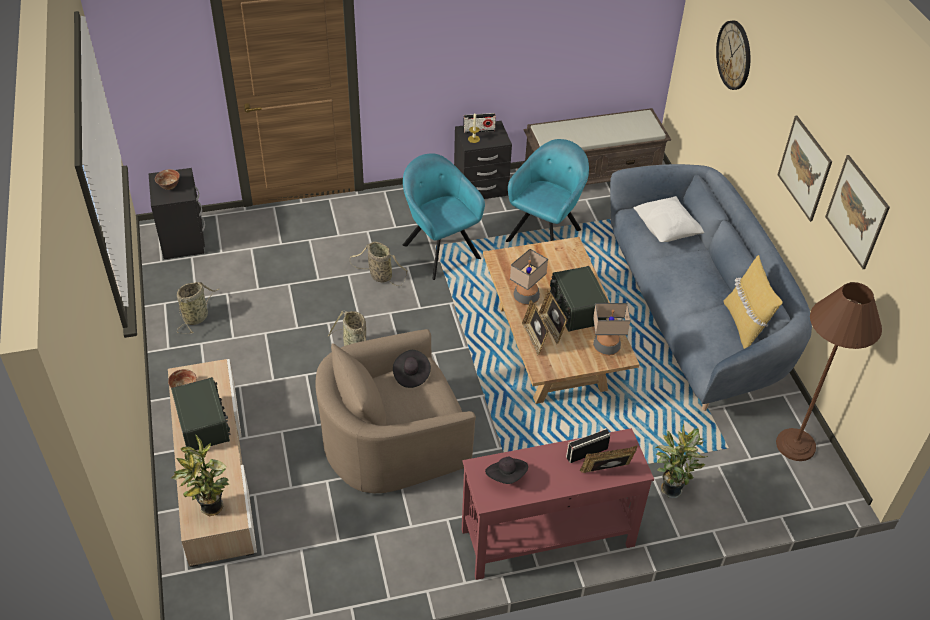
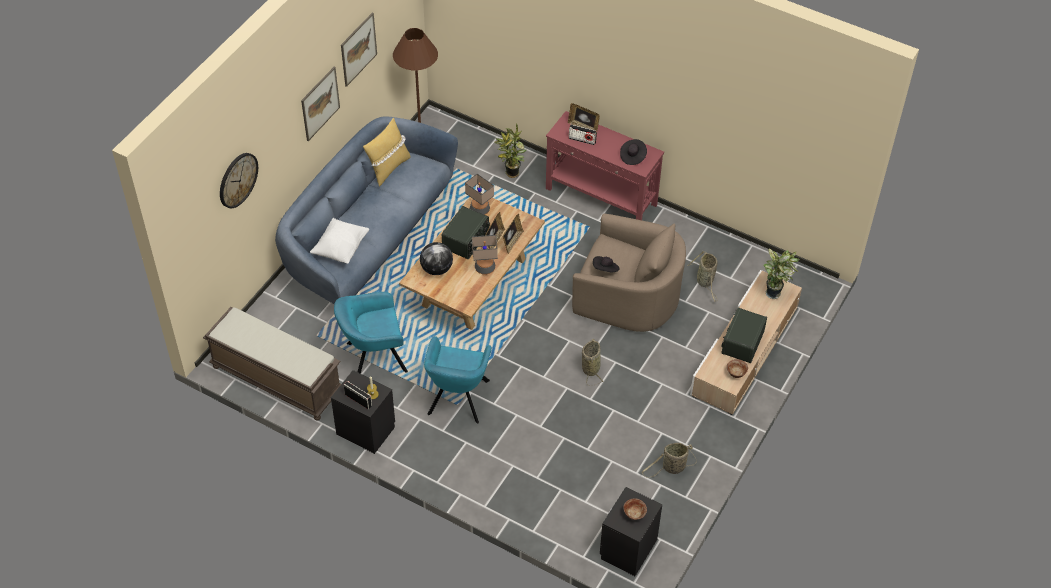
camera: 135 degrees left, 5 degrees up
basket [349,242,407,286] -> basket moved to [688,251,718,302]
none -> globe [420,242,453,275]

